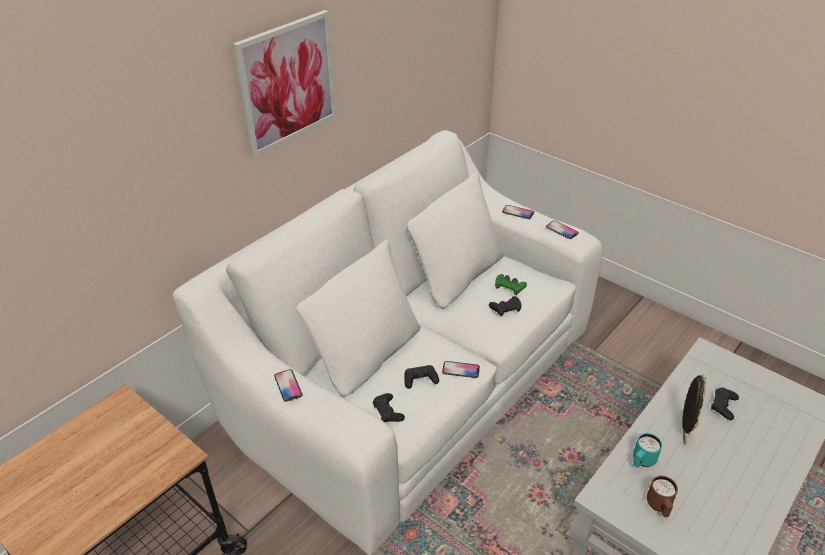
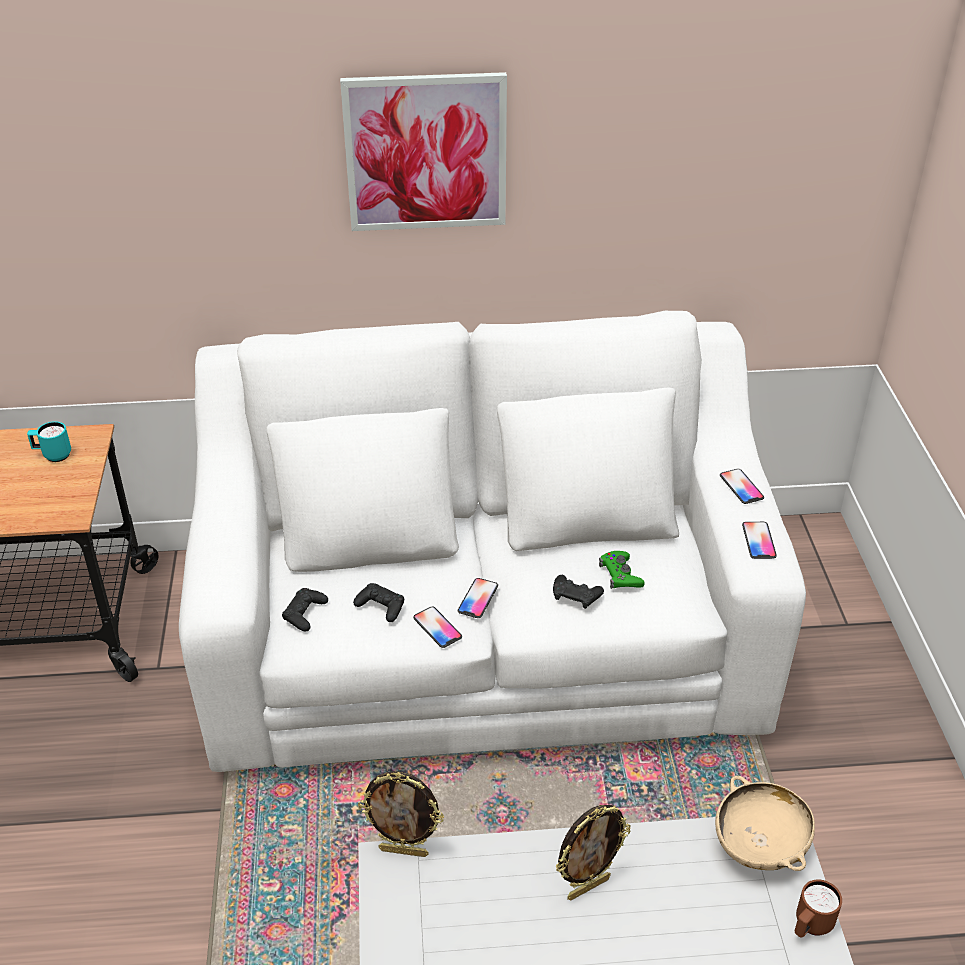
camera: 45 degrees right, 0 degrees up
phone [274,369,302,402] -> phone moved to [458,578,498,618]
turquoise mug [633,433,662,467] -> turquoise mug moved to [27,421,71,462]
brown mug [647,476,678,517] -> brown mug moved to [794,879,842,938]
black game controller [711,387,739,420] -> none
none -> picture frame [358,771,444,857]
none -> beige bowl [715,776,815,871]

